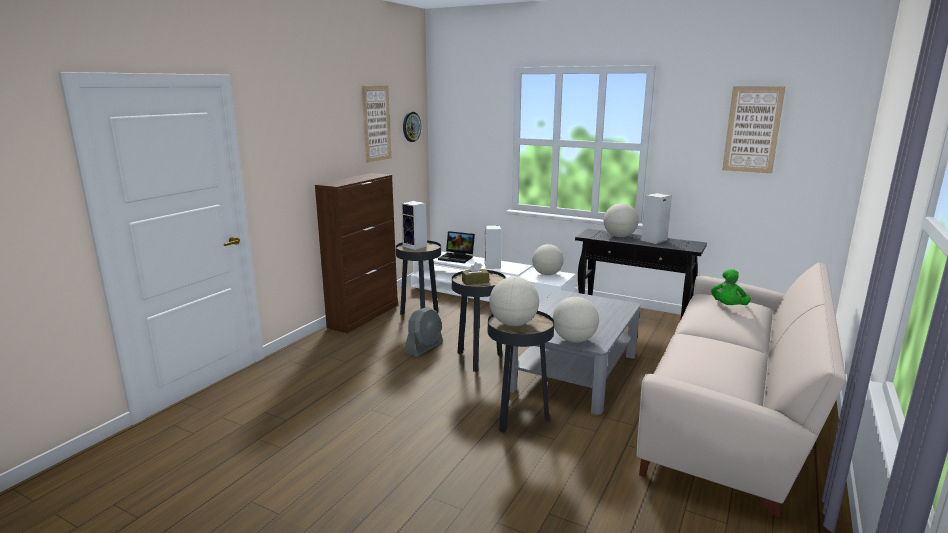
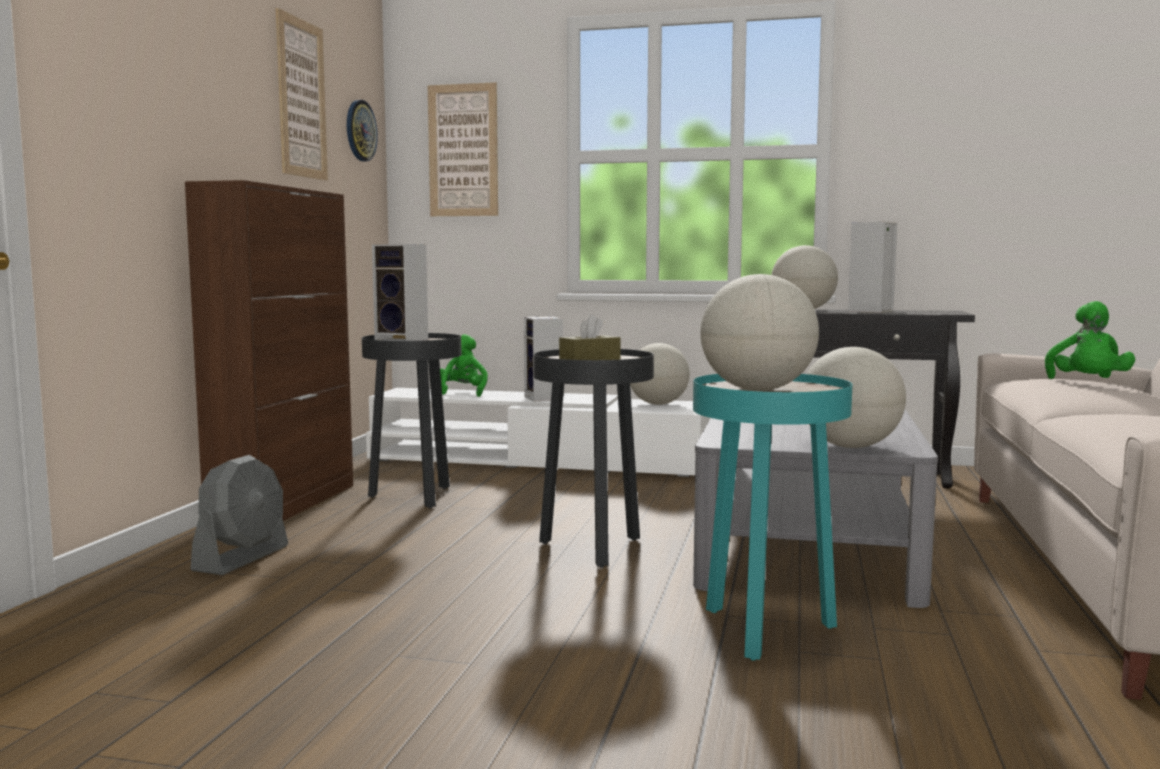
camera: 15 degrees left, 10 degrees down
grey fan [405,307,443,357] -> grey fan moved to [190,455,288,575]
laptop [438,231,475,263] -> green plush toy [440,334,488,397]
black side table [488,311,554,433] -> turquoise side table [693,374,852,661]
picture [722,86,786,173] -> picture moved to [428,82,498,216]

